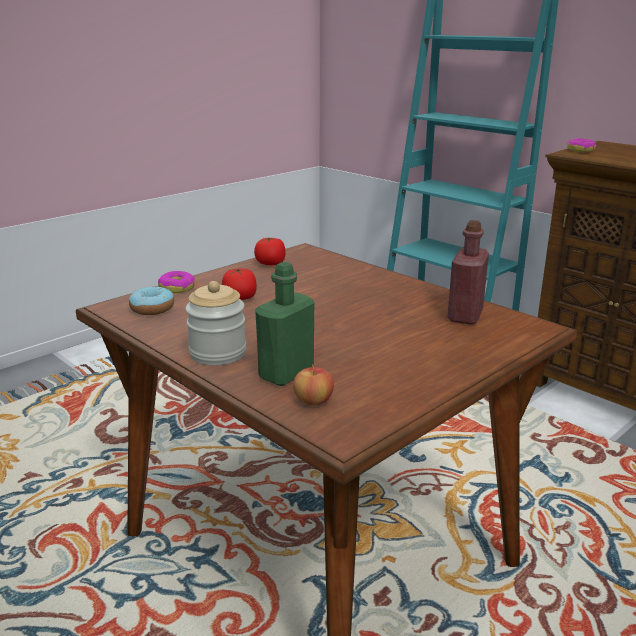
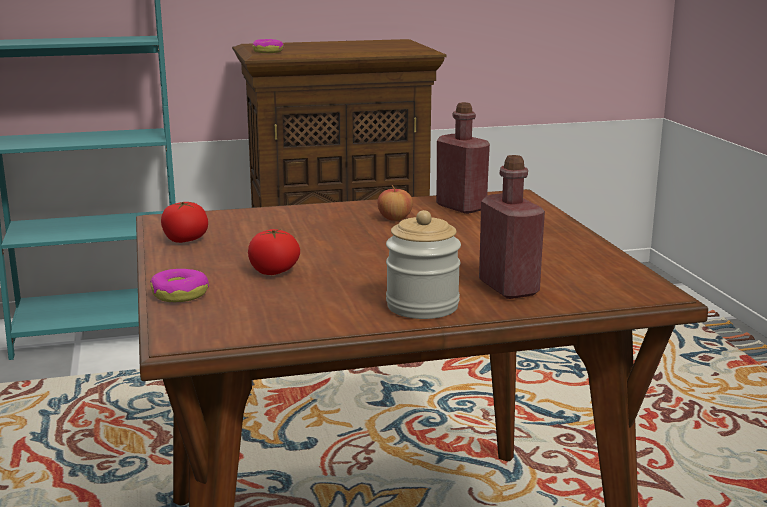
camera: 60 degrees left, 5 degrees down
donut [129,286,174,315] -> none
green bottle [255,262,314,386] -> red bottle [479,155,545,299]
apple [293,364,334,406] -> apple moved to [377,185,413,221]

